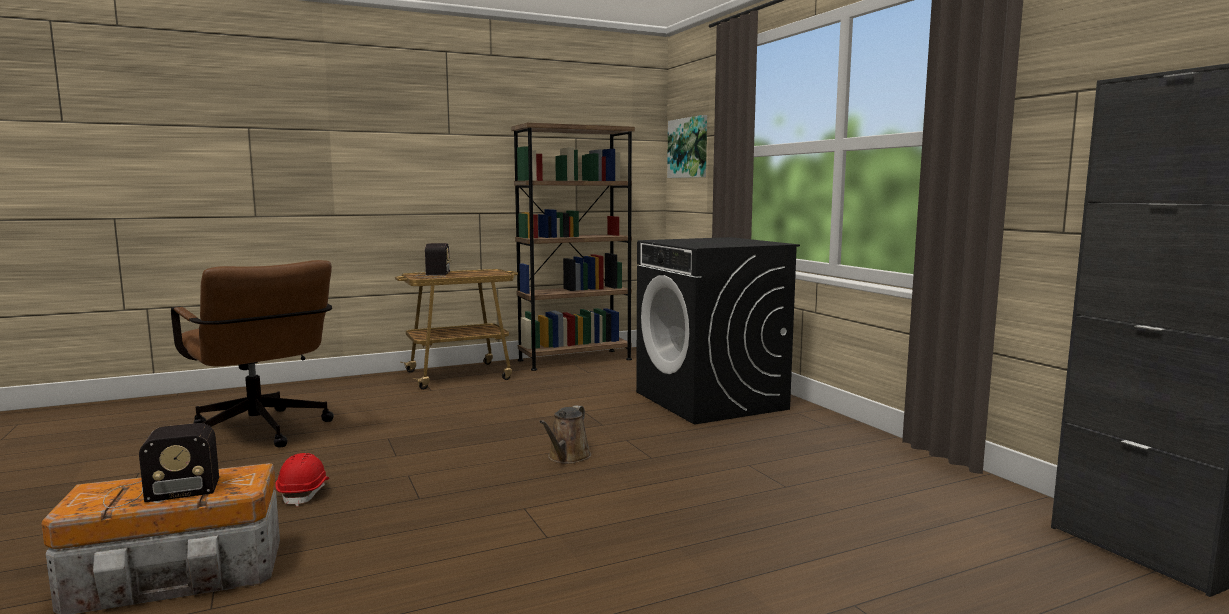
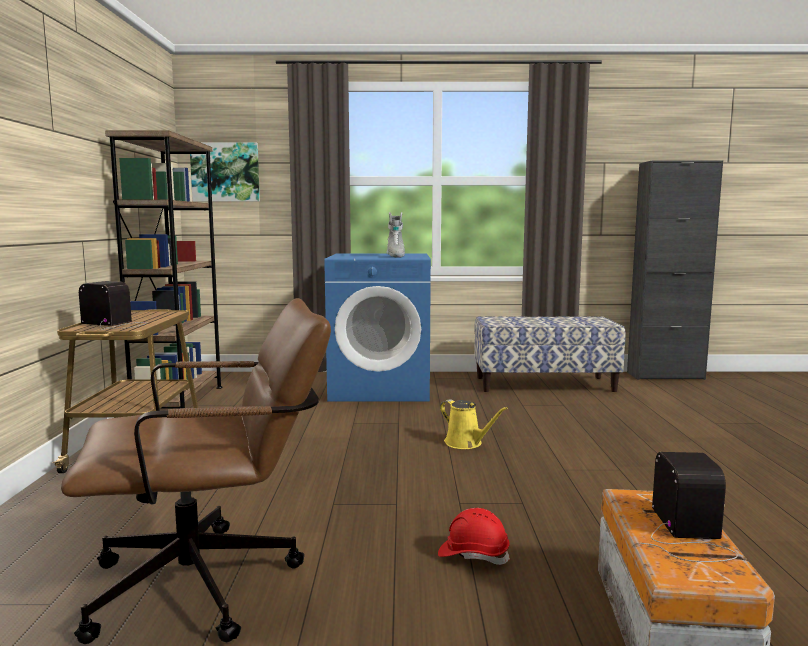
camera: 65 degrees left, 0 degrees up
brown watering can [539,406,591,464] -> yellow watering can [440,399,508,449]
black washing machine [636,237,800,424] -> blue washing machine [324,254,431,402]
none -> grey boot [386,212,405,258]
none -> bench [474,316,626,392]

